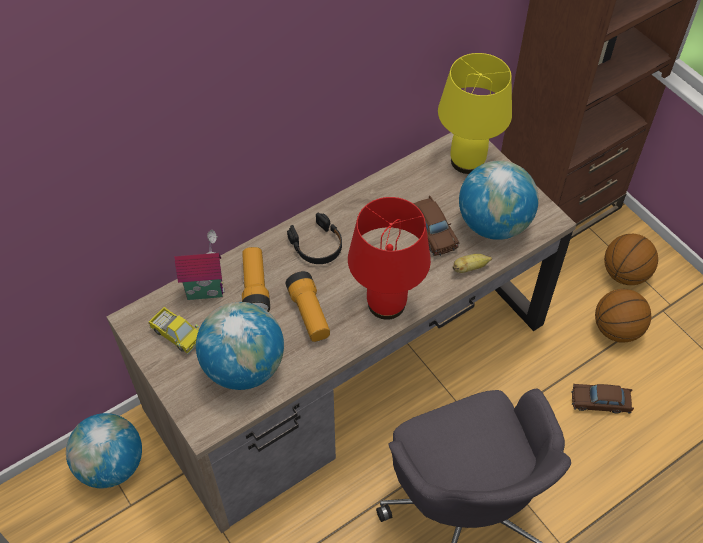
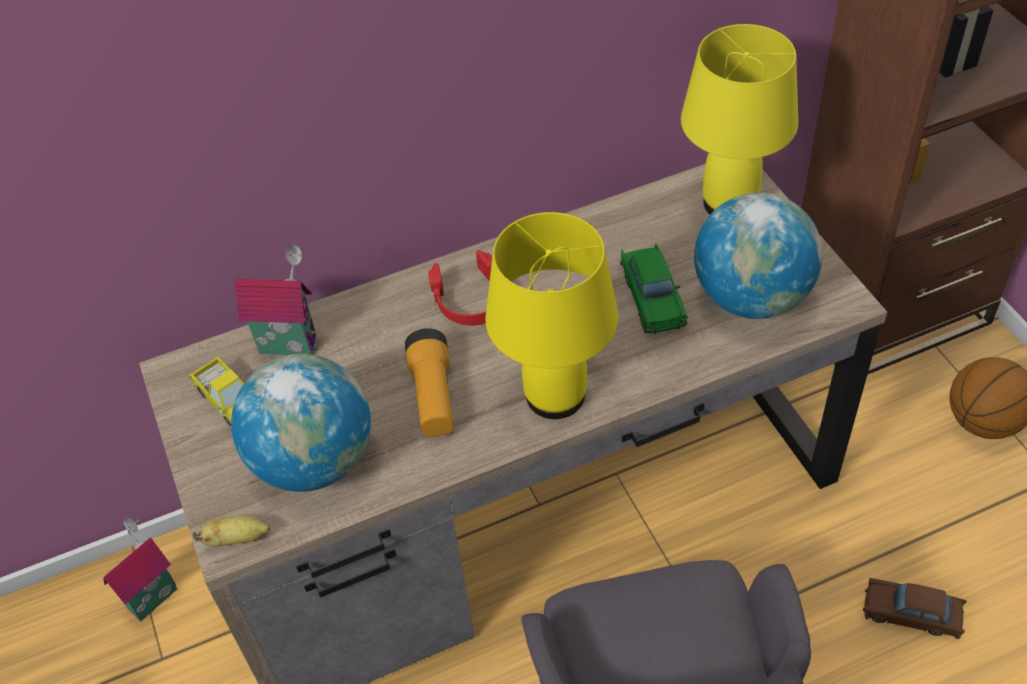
camera: 15 degrees right, 5 degrees down
globe [66,413,142,488] -> toy house [103,518,177,621]
flashlight [242,247,270,312] -> none
black headphones [287,213,342,264] -> red headphones [428,250,492,326]
red table lamp [348,197,431,320] -> yellow table lamp [485,212,618,419]
brown toy car [413,195,460,256] -> green toy car [620,243,688,334]
banana [453,254,492,273] -> banana moved to [192,515,270,547]
basketball [595,289,651,343] -> none

